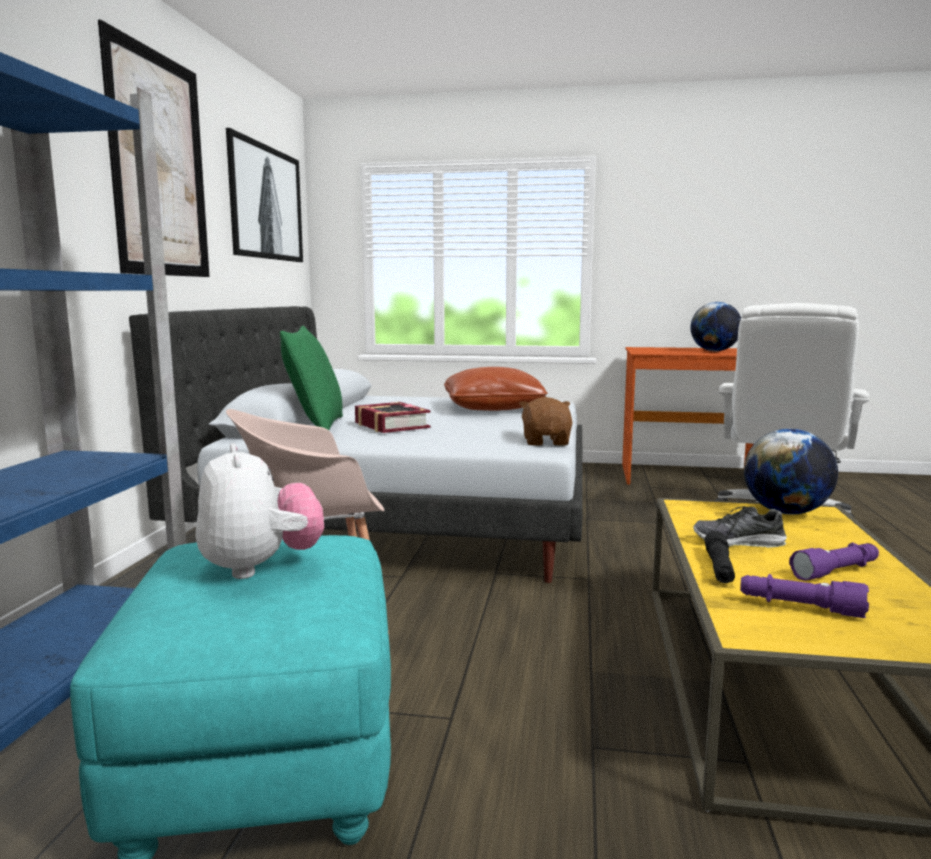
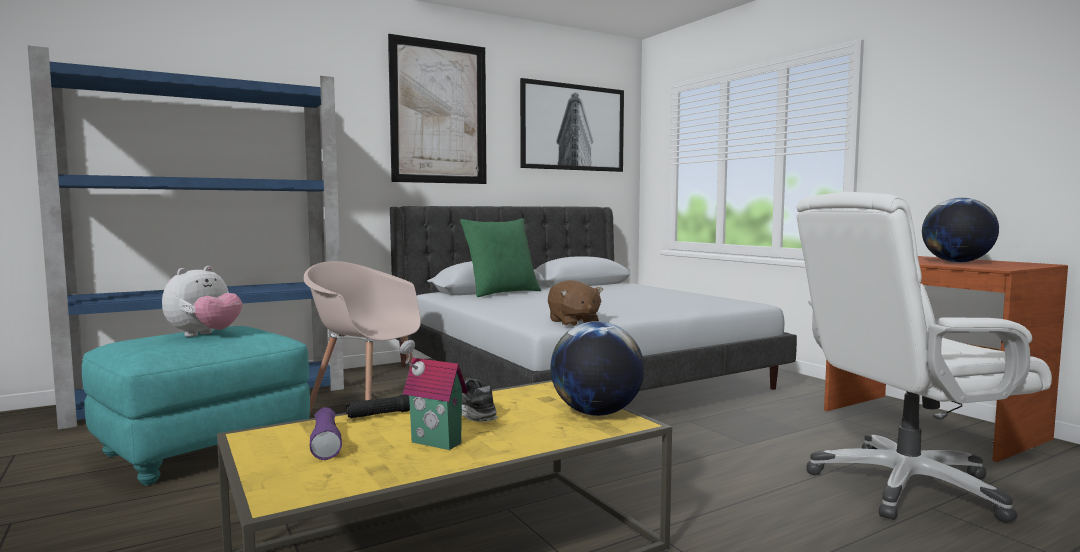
camera: 50 degrees right, 5 degrees down
book [355,402,431,433] -> none
brown pillow [444,367,548,411] -> none
brown plush toy [519,397,573,446] -> brown plush toy turned 105 degrees clockwise [548,280,603,326]
purple flashlight [789,542,879,581] -> toy house [400,340,468,450]

